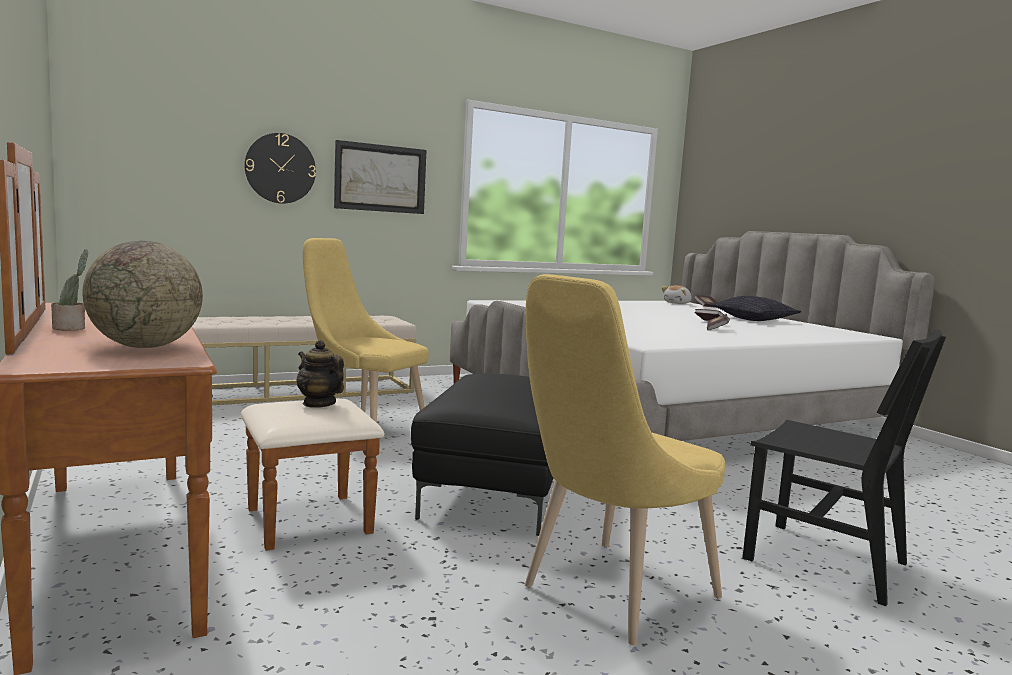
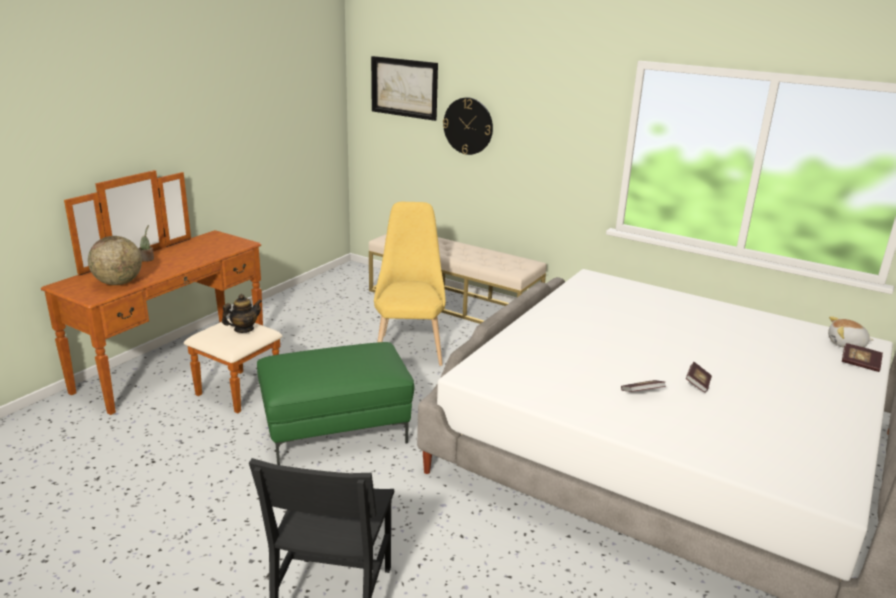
camera: 60 degrees right, 15 degrees up
teapot [297,340,344,408] -> teapot turned 45 degrees clockwise [222,294,262,333]
picture [334,140,426,214] -> picture moved to [371,56,438,121]
black ottoman [411,373,553,536] -> green ottoman [257,342,414,465]
yellow chair [525,274,725,645] -> none
pillow [710,296,802,321] -> none

